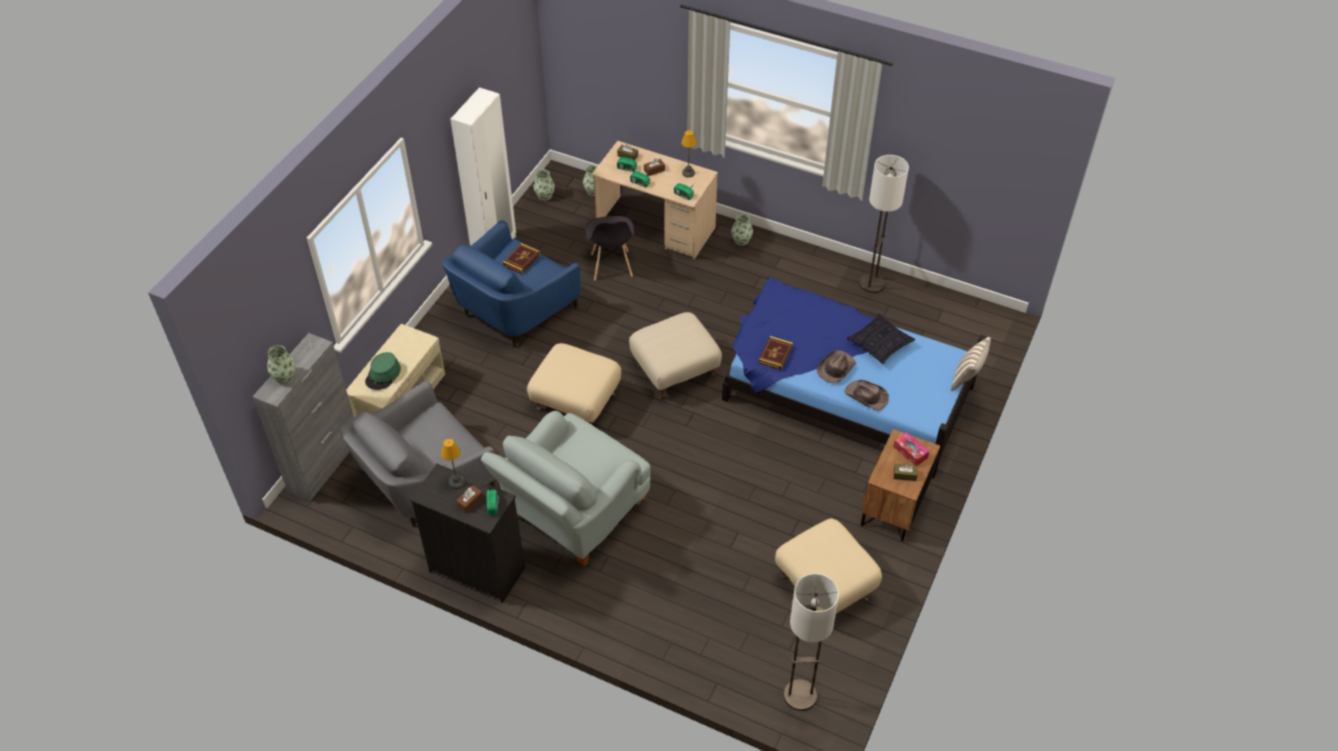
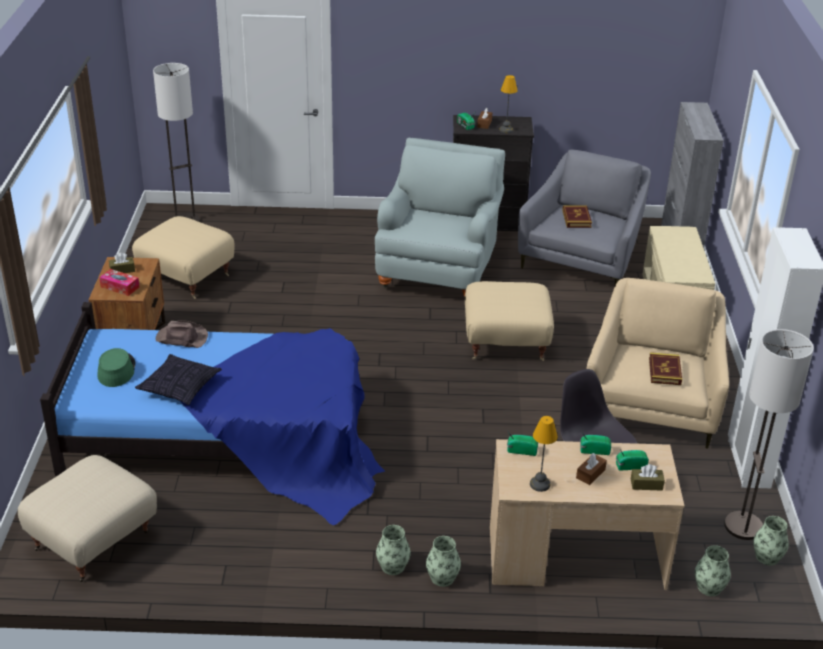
camera: 155 degrees right, 15 degrees down
vase [267,345,296,384] -> vase moved to [376,525,411,575]
green hat [365,352,401,390] -> green hat moved to [98,348,136,387]
blue armchair [442,220,581,346] -> beige armchair [587,278,729,449]
beige ottoman [629,312,722,399] -> beige ottoman moved to [18,455,157,582]
book [758,336,793,370] -> book moved to [562,205,592,228]
brown hat [817,350,856,383] -> none
floor lamp [859,155,909,293] -> floor lamp moved to [724,329,814,540]
pillow [951,337,991,391] -> none

